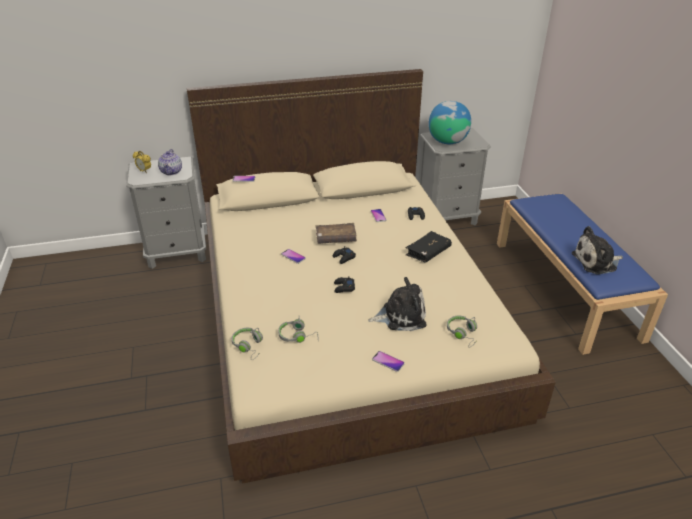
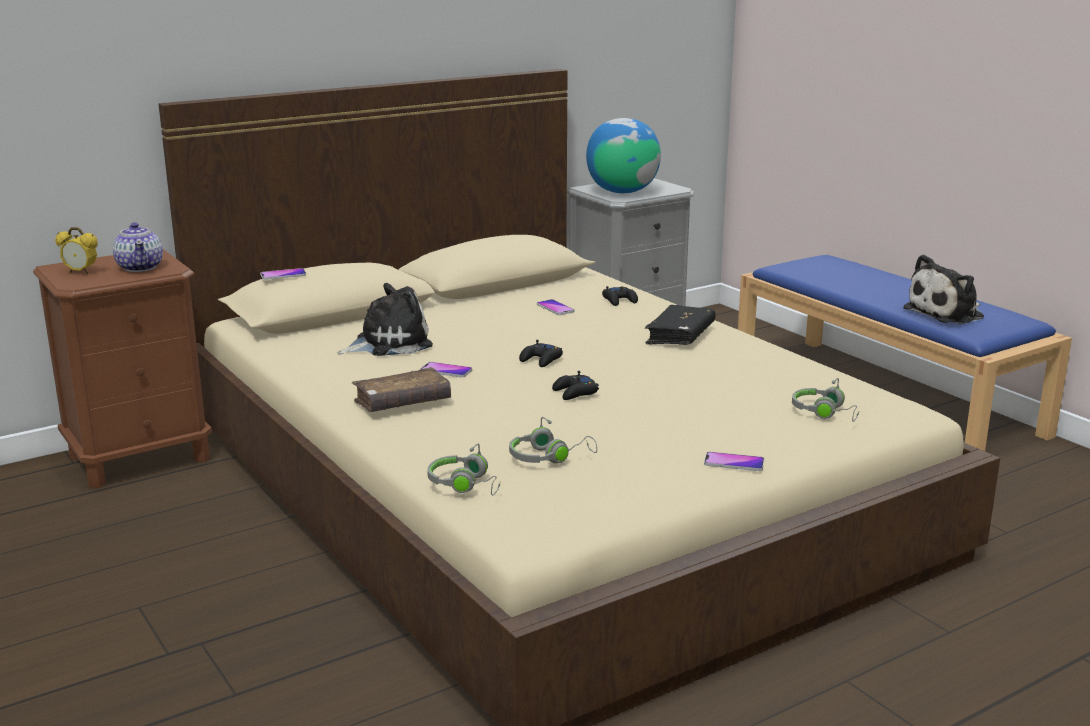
camera: 20 degrees left, 15 degrees down
grey nightstand [126,157,206,269] -> brown nightstand [33,249,212,488]
brown book [316,223,357,244] -> brown book moved to [352,367,451,412]
plush toy [368,277,427,331] -> plush toy moved to [337,283,433,356]

